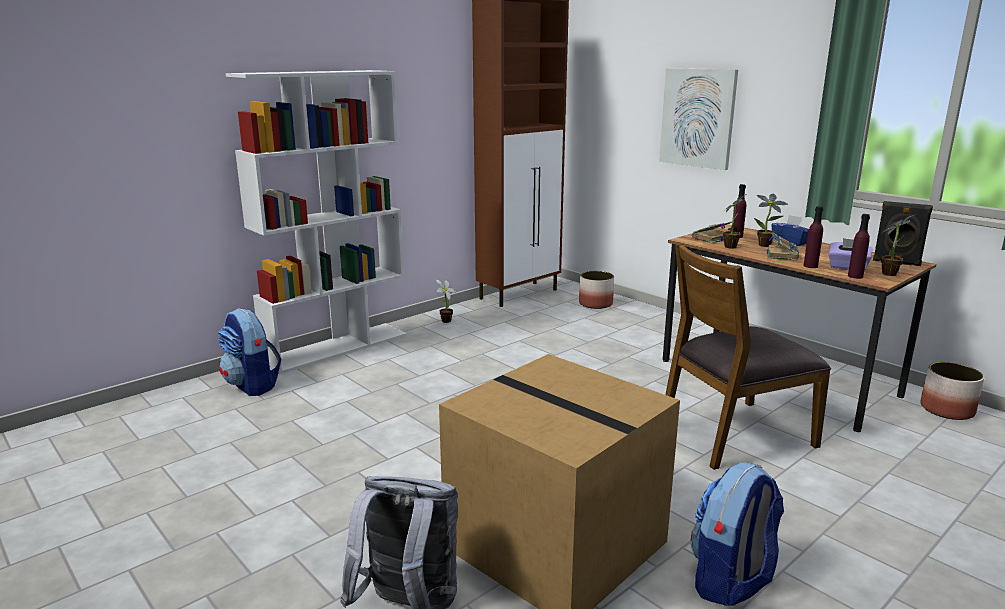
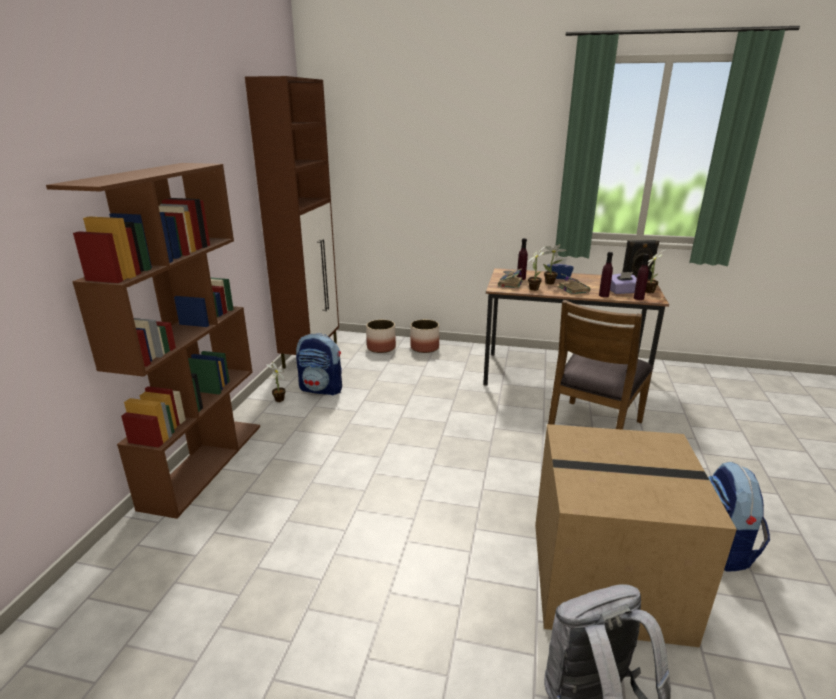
camera: 35 degrees left, 5 degrees up
backpack [218,308,281,396] -> backpack moved to [296,333,342,395]
white bookcase [226,70,407,374] -> brown bookcase [46,163,260,519]
picture [659,68,738,170] -> none
planter [920,362,984,420] -> planter moved to [410,319,439,353]

